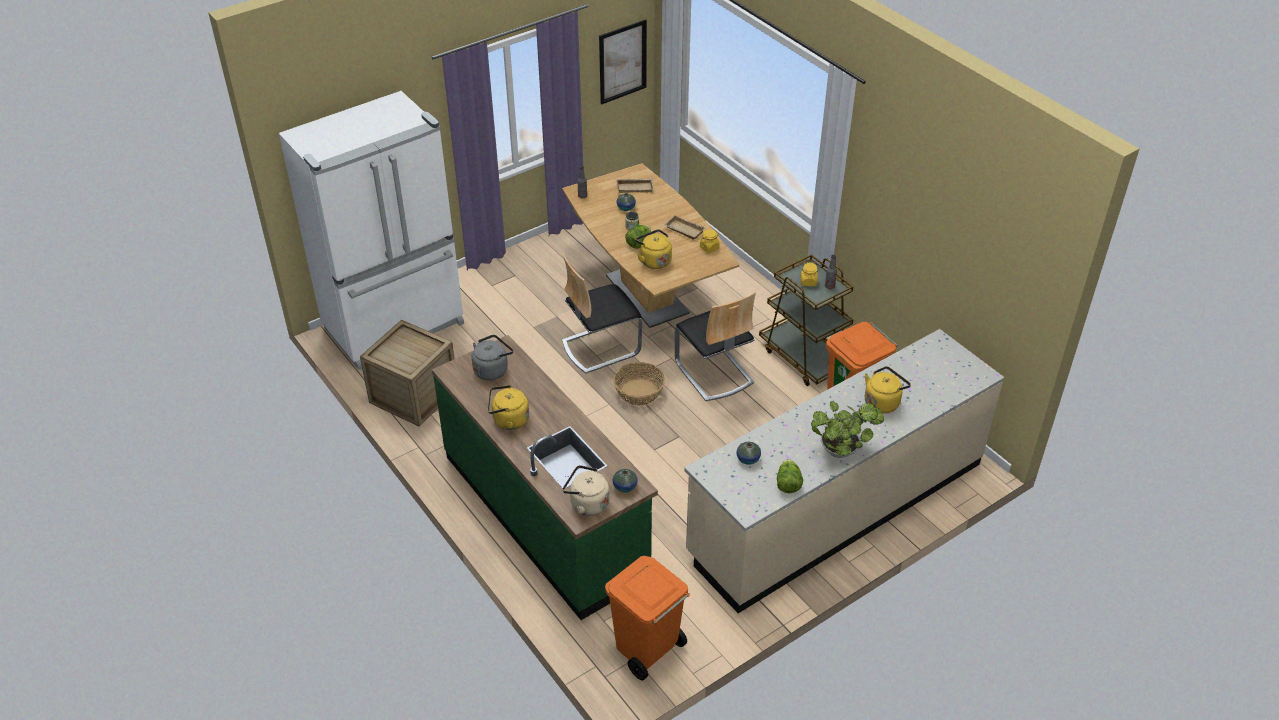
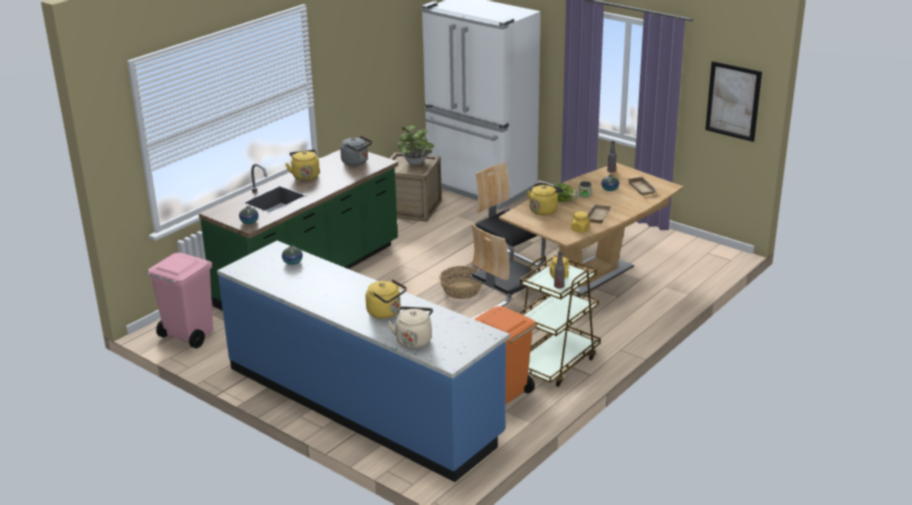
camera: 75 degrees right, 15 degrees down
beige kettle [563,465,609,516] -> beige kettle moved to [388,306,433,348]
orange trash can [605,556,690,680] -> pink trash can [147,253,213,348]
beige counter [684,329,1005,613] -> blue counter [217,241,510,482]
lettuce [777,459,803,493] -> none
potted plant [811,401,884,458] -> potted plant moved to [397,125,435,165]

